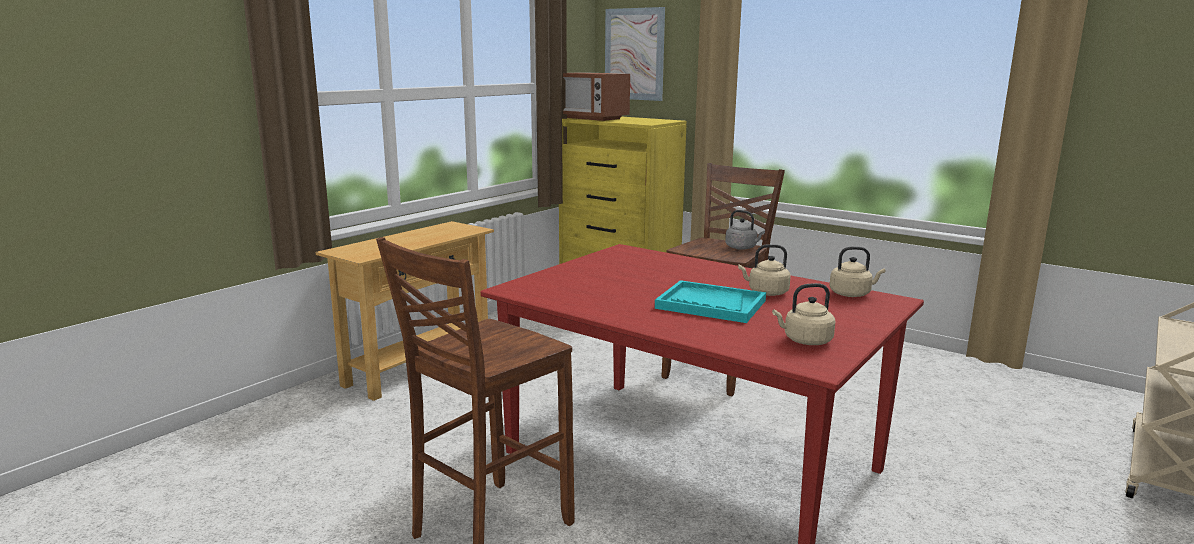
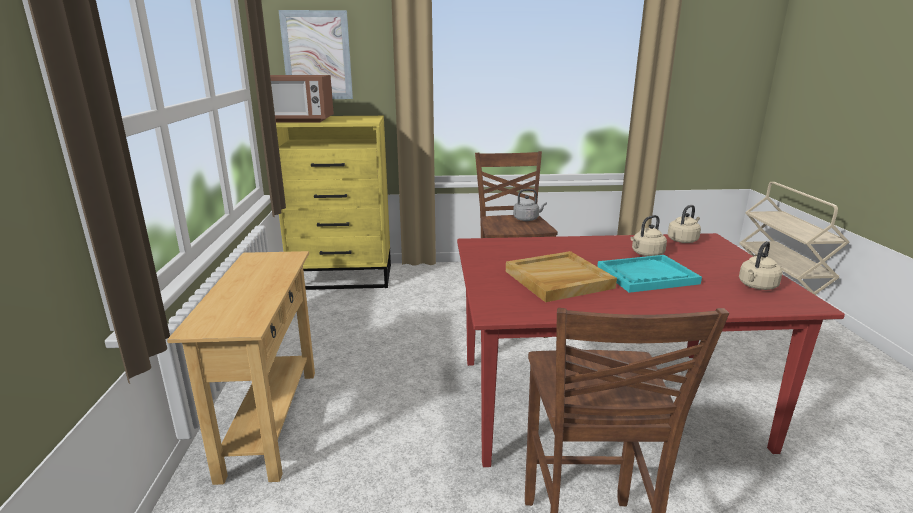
camera: 40 degrees left, 5 degrees up
none -> beige tray [506,251,617,302]

